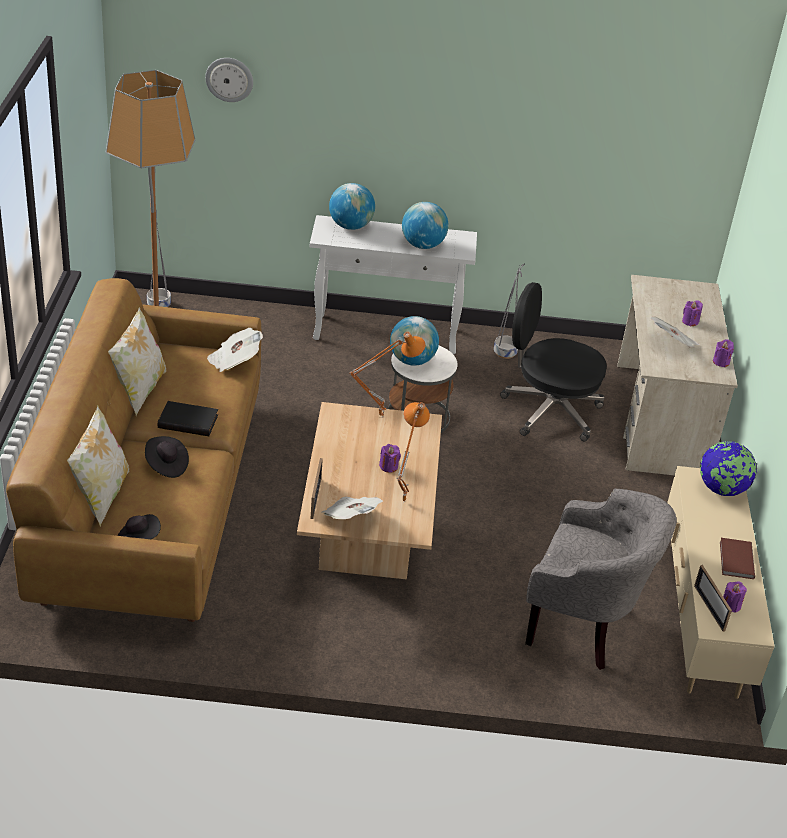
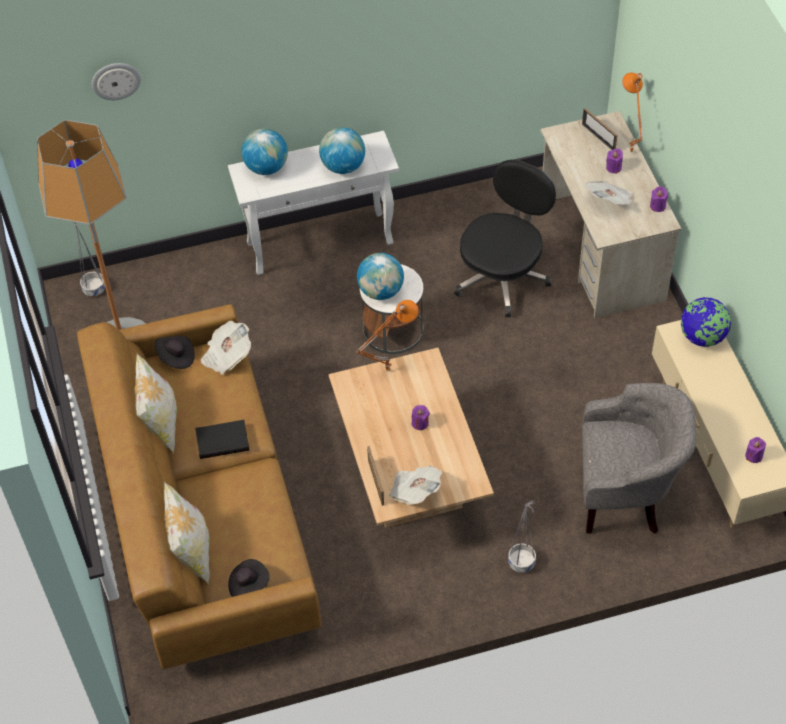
camera: 15 degrees left, 15 degrees up
black hat [145,436,189,478] -> black hat moved to [155,336,195,369]
orange table lamp [396,402,430,504] -> orange table lamp moved to [622,73,643,152]
grey planter [494,263,525,359] -> grey planter moved to [508,500,536,573]
black office chair [500,282,607,442] -> black office chair turned 120 degrees clockwise [454,159,556,317]
picture frame [694,565,732,632] -> picture frame moved to [582,108,618,150]
brown book [720,538,755,579] -> none

